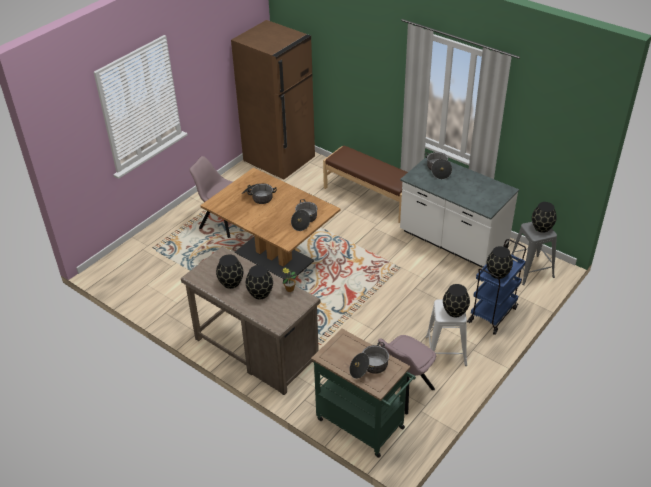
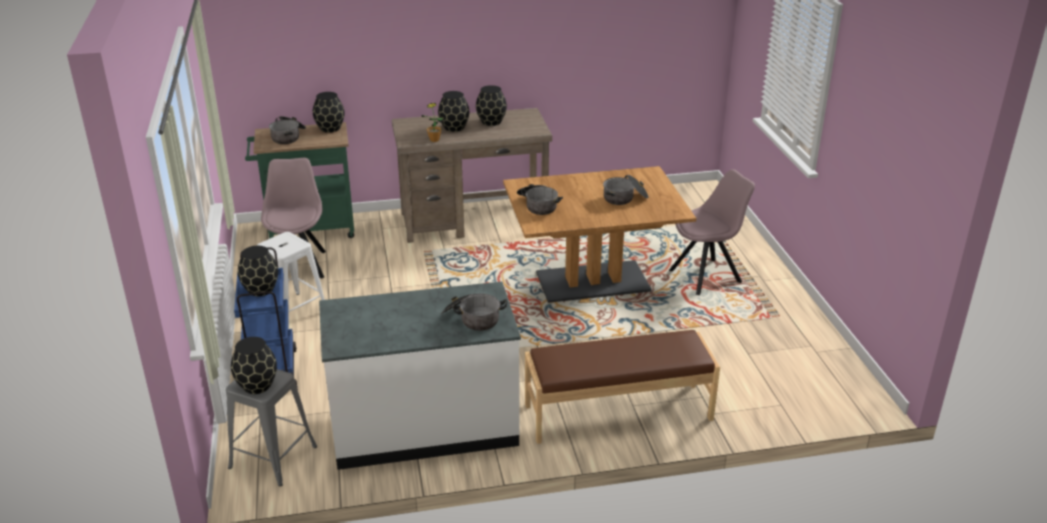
camera: 130 degrees right, 10 degrees down
brown fridge [231,20,315,180] -> none
black vase [443,284,470,318] -> black vase moved to [313,92,344,133]

